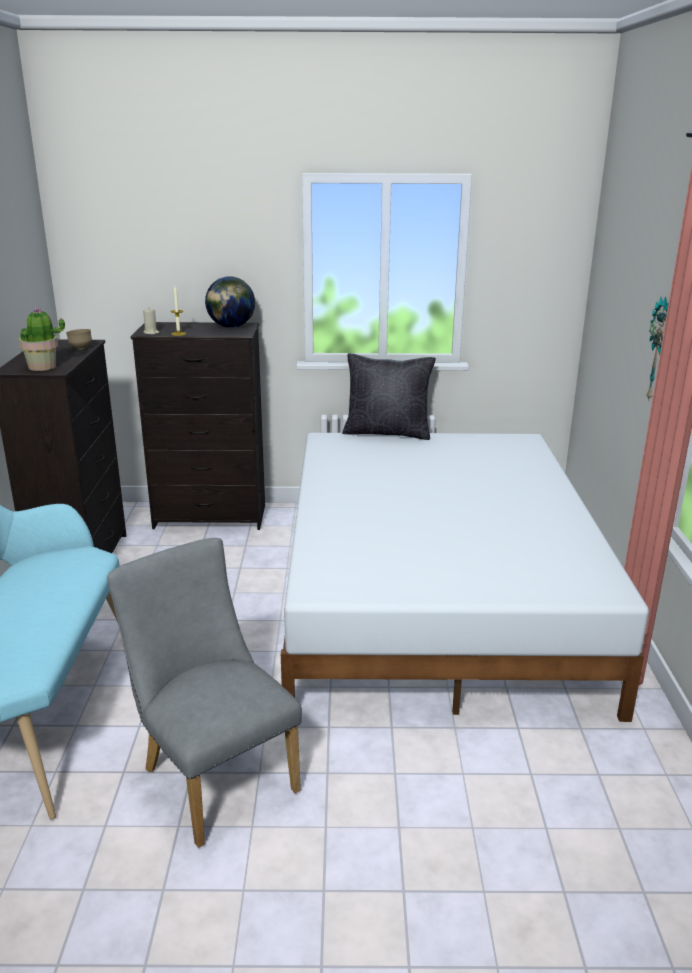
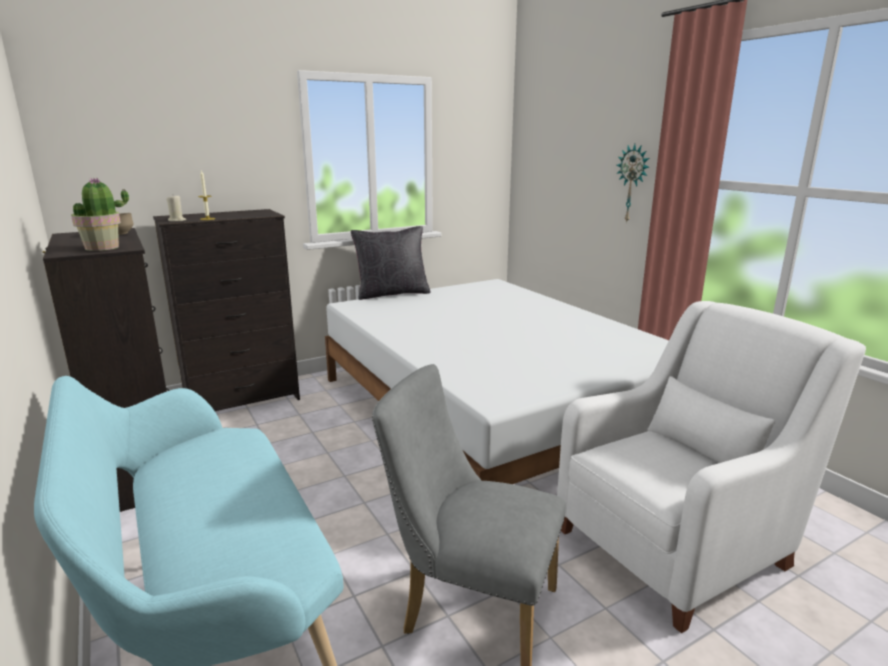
camera: 30 degrees left, 5 degrees down
globe [205,276,255,328] -> none
none -> white armchair [557,301,866,633]

